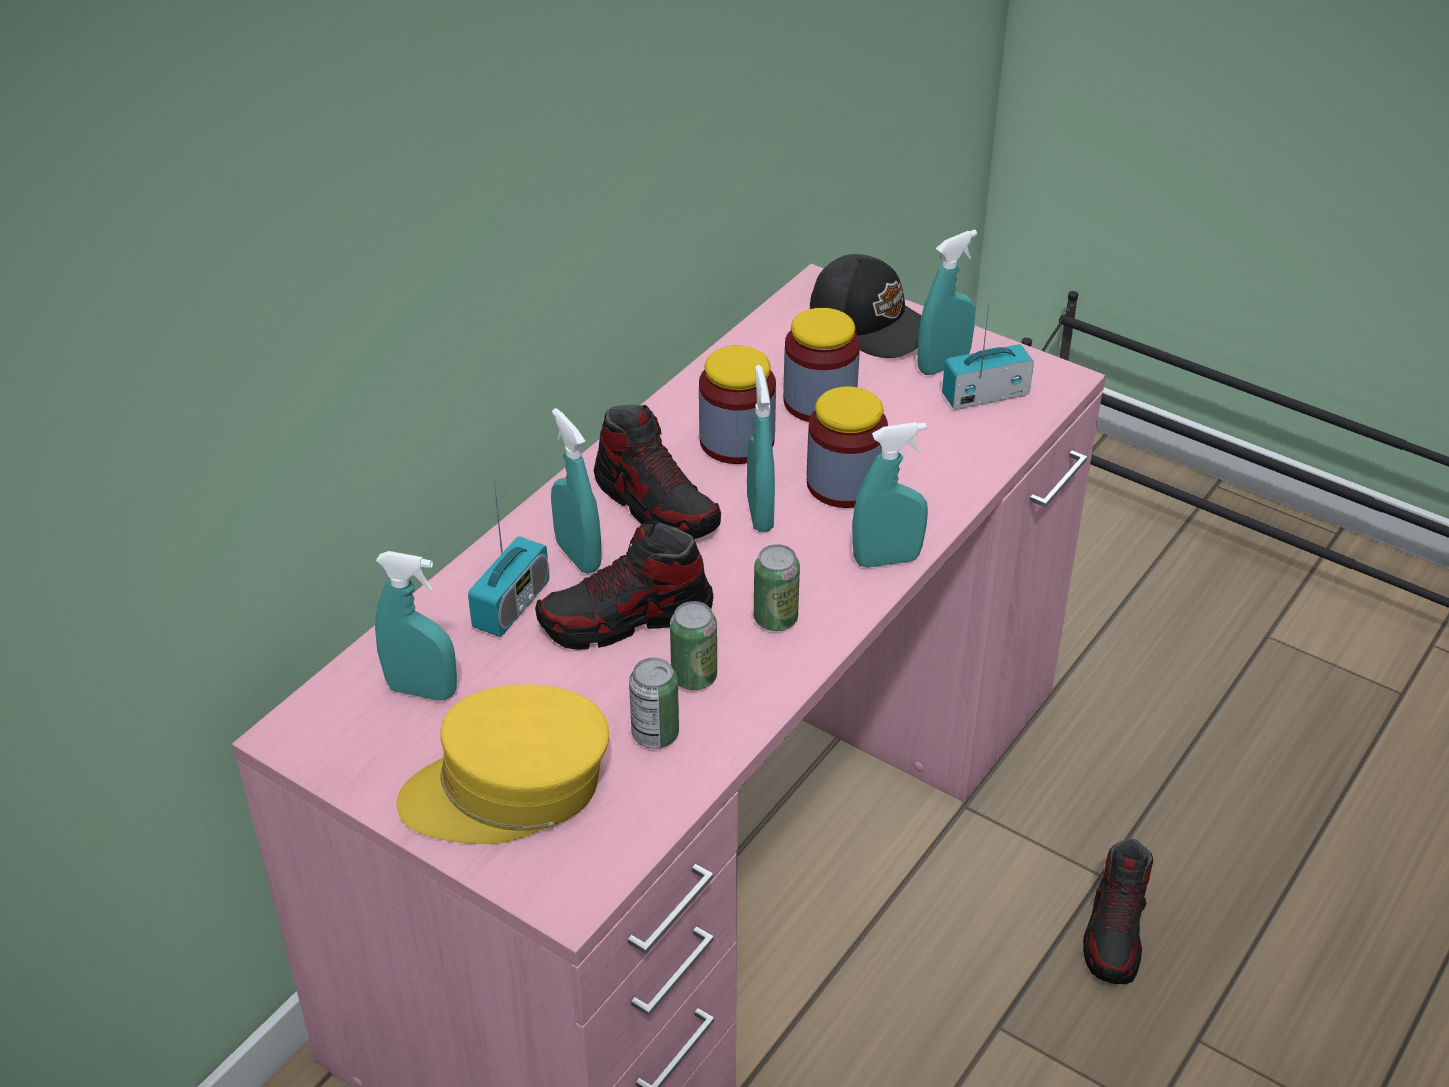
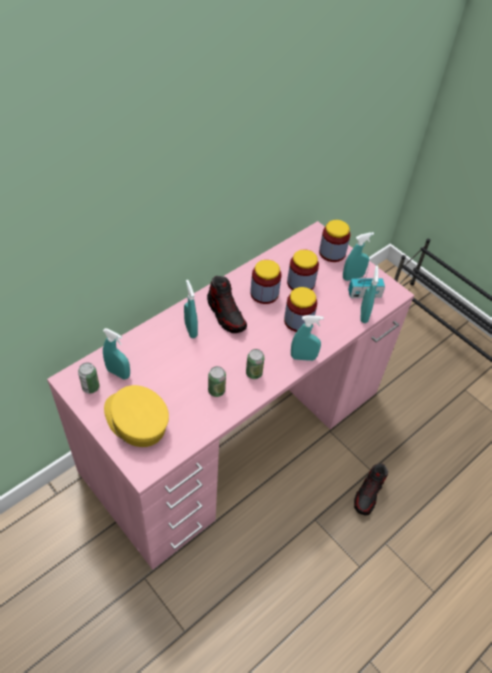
camera: 10 degrees right, 10 degrees up
yellow cap [397,684,609,844] -> yellow cap turned 45 degrees clockwise [104,385,169,447]
radio [468,480,549,637] -> none
shoe [535,521,713,650] -> none
can [629,657,679,749] -> can moved to [78,362,100,394]
turquoise spray bottle [747,365,775,532] -> turquoise spray bottle moved to [361,266,379,323]
black cap [810,254,922,358] -> jar [319,220,350,262]

